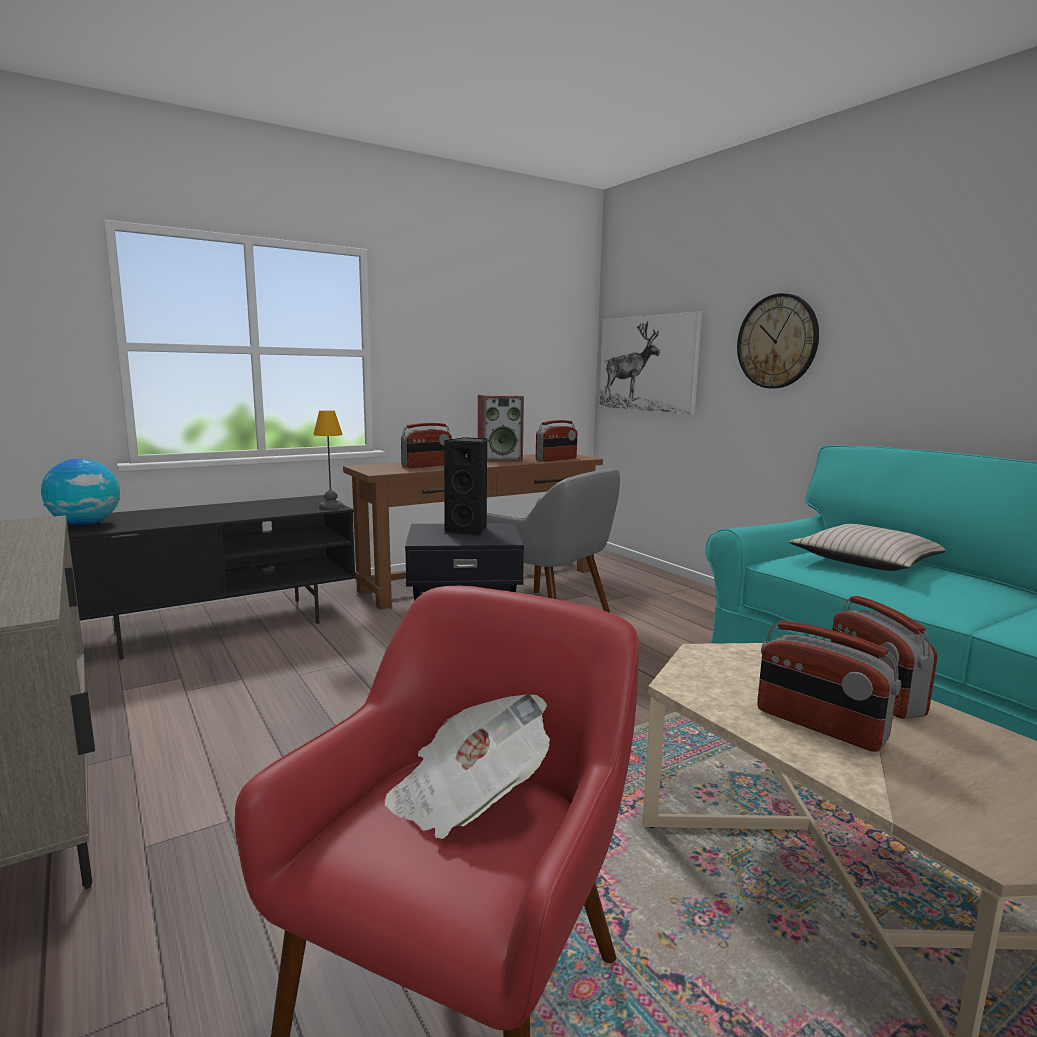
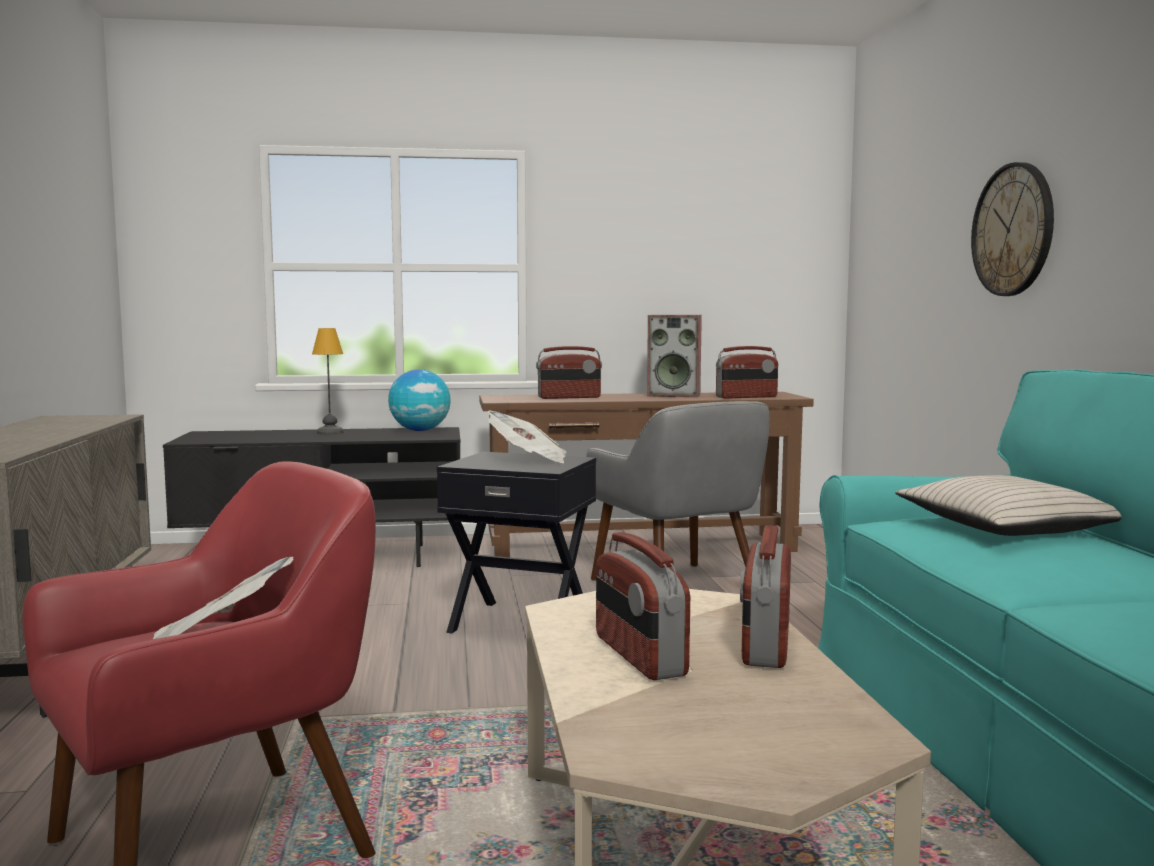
camera: 25 degrees right, 5 degrees down
globe [41,458,120,525] -> globe moved to [388,369,451,431]
table lamp [313,410,343,510] -> table lamp moved to [312,328,344,435]
black speaker [444,437,487,536] -> newspaper [488,411,566,463]
picture [599,312,702,415] -> none

